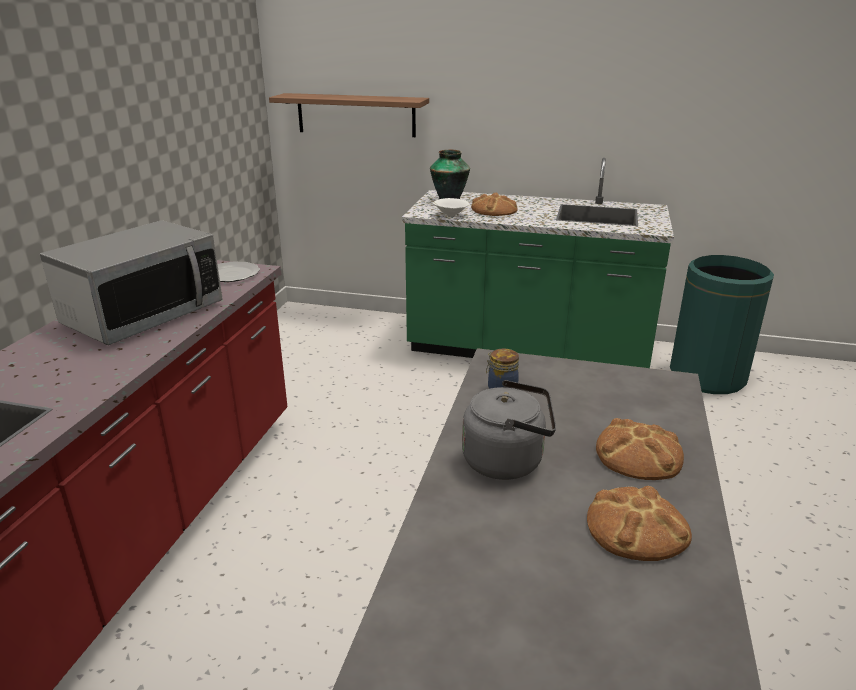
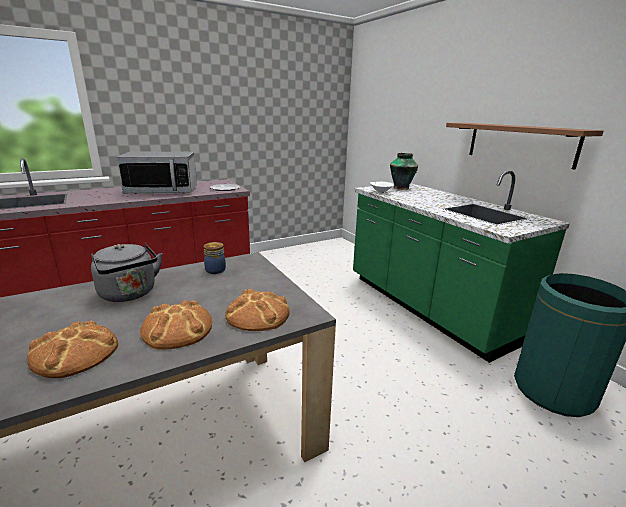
camera: 45 degrees right, 5 degrees down
shelf [269,93,429,137] -> shelf moved to [446,123,604,170]
bread [471,192,518,216] -> bread moved to [225,289,290,331]

